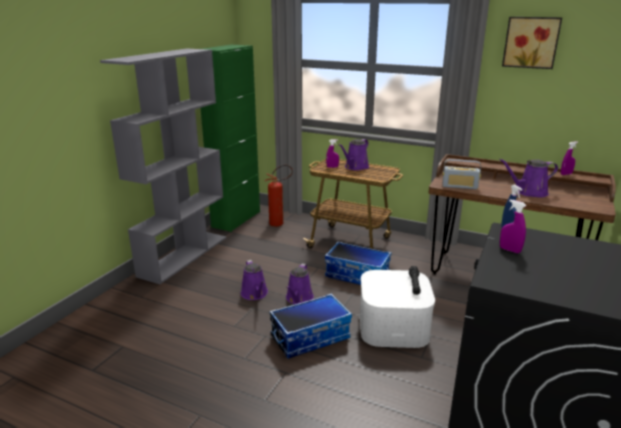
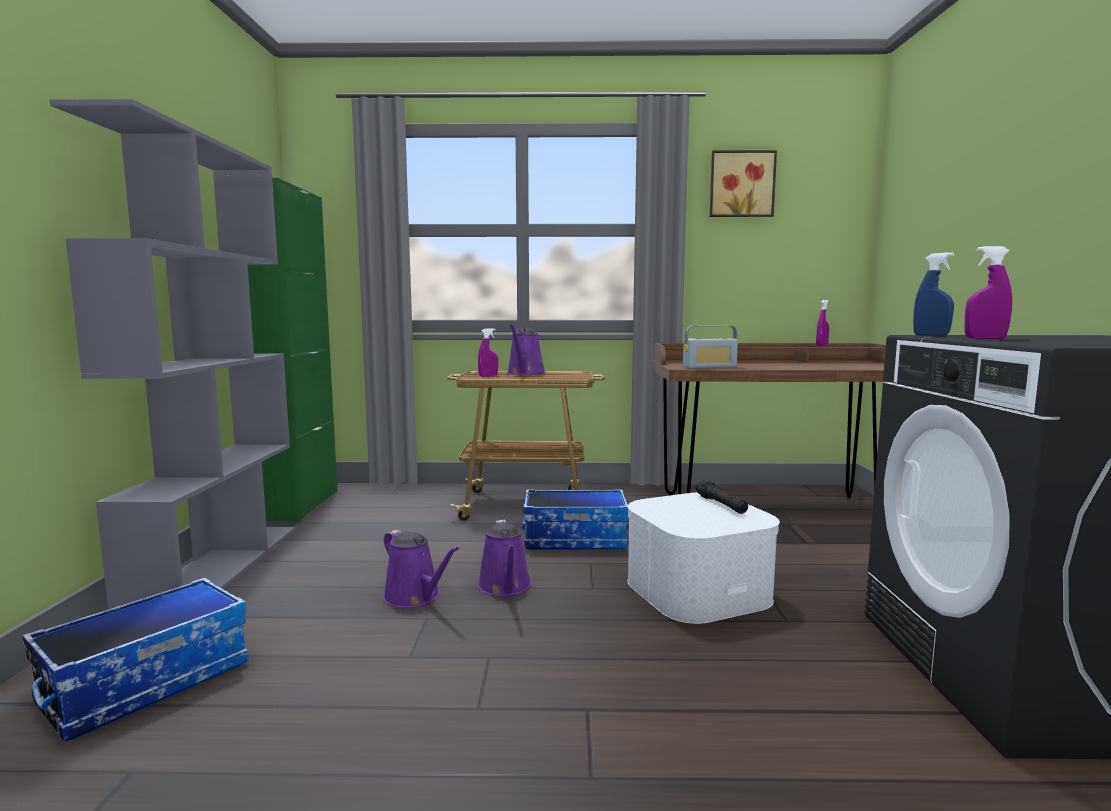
camera: 25 degrees left, 15 degrees down
fire extinguisher [265,165,293,227] -> none
storage box [269,293,352,359] -> storage box moved to [22,578,249,742]
purple watering can [499,159,558,197] -> none

